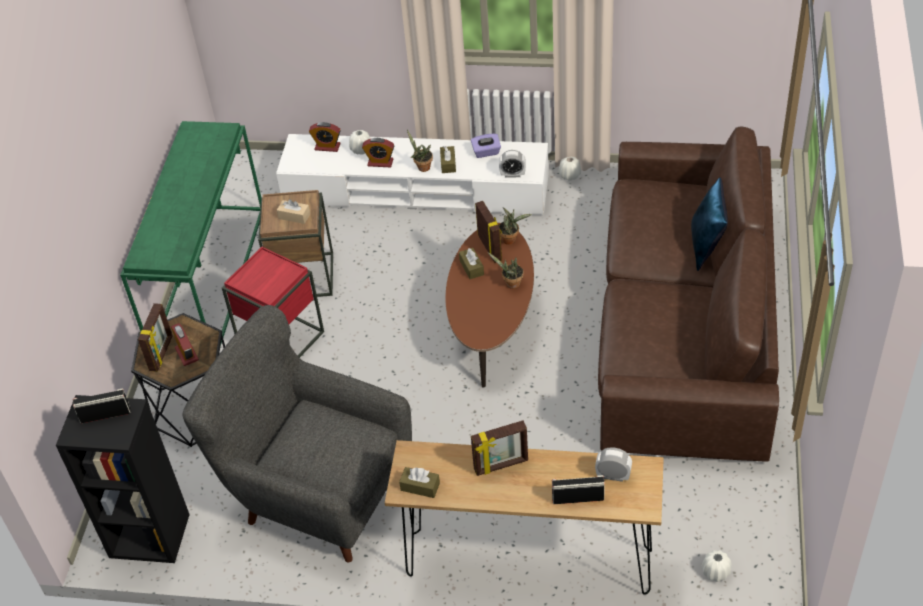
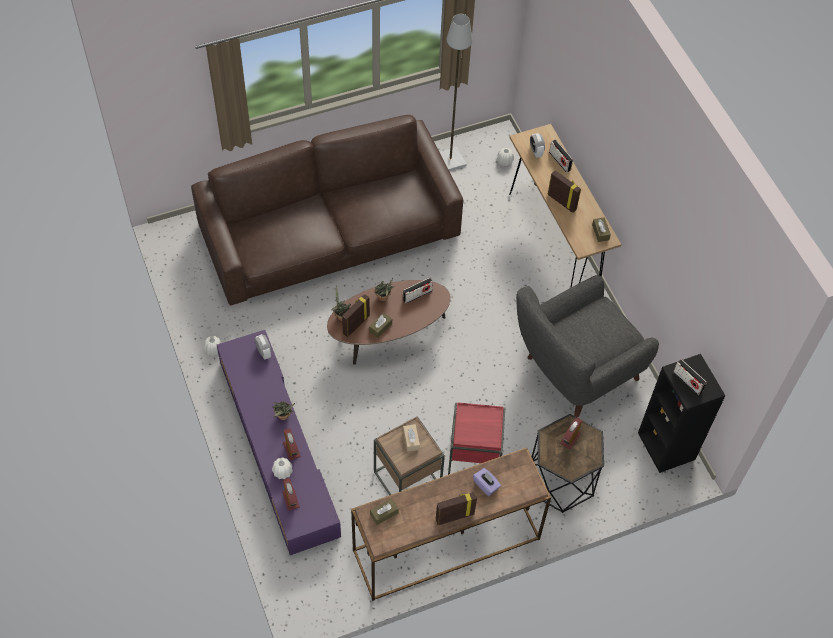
camera: 125 degrees left, 10 degrees up
green console table [120,121,261,346] -> brown console table [351,448,551,601]
picture frame [138,303,173,372] -> picture frame moved to [436,492,477,525]
grey armchair [182,305,412,563] -> grey armchair turned 60 degrees clockwise [516,275,659,417]
white tv stand [276,134,549,215] -> purple tv stand [217,330,341,555]
brown tissue box [440,146,456,173] -> brown tissue box moved to [370,498,399,525]
purple tissue box [471,134,501,158] -> purple tissue box moved to [473,468,501,496]
blue pillow [691,177,728,271] -> none
none -> radio [403,277,433,304]
none -> grey floor lamp [440,14,473,171]

